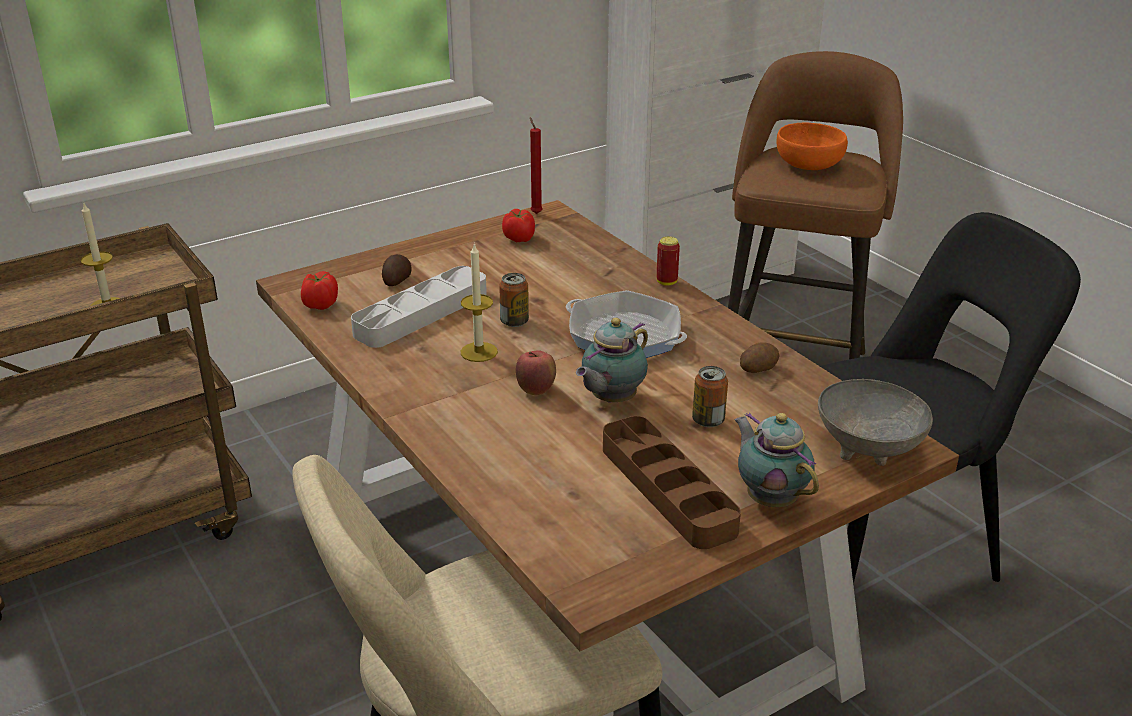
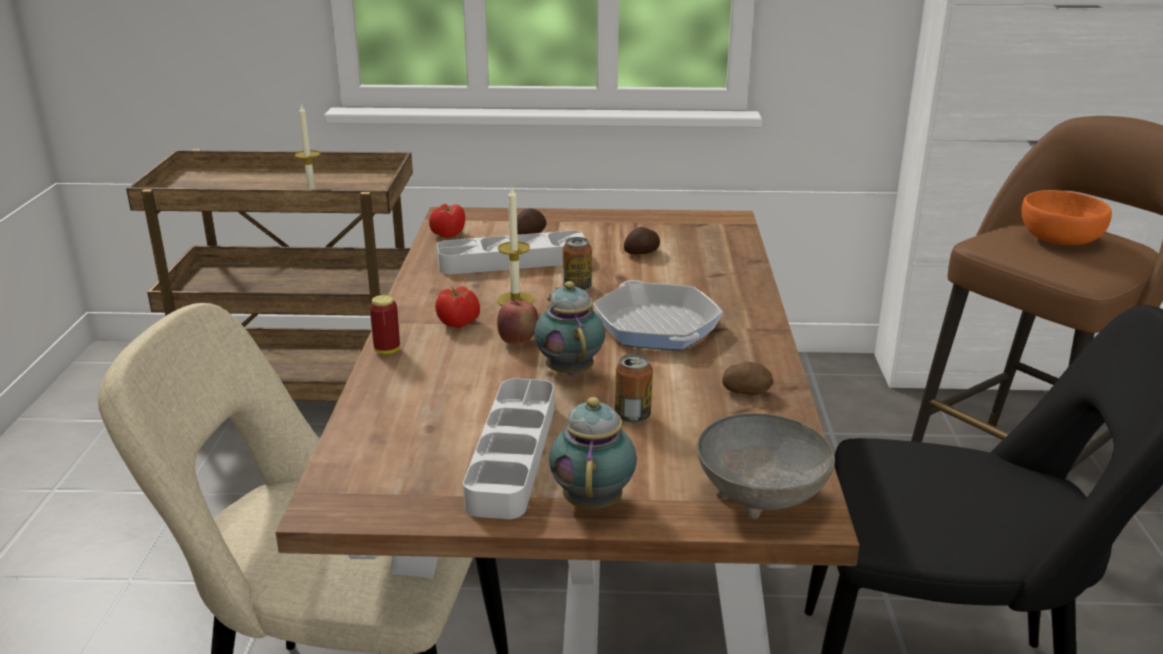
camera: 35 degrees right, 5 degrees down
tomato [502,209,535,242] -> tomato moved to [435,286,480,328]
red candle [530,117,543,214] -> none
teapot [576,318,648,403] -> teapot turned 90 degrees clockwise [534,281,605,376]
brown tray [603,416,741,549] -> grey tray [463,378,555,519]
can [657,236,680,286] -> can moved to [370,295,400,354]
none -> potato [624,227,660,254]

